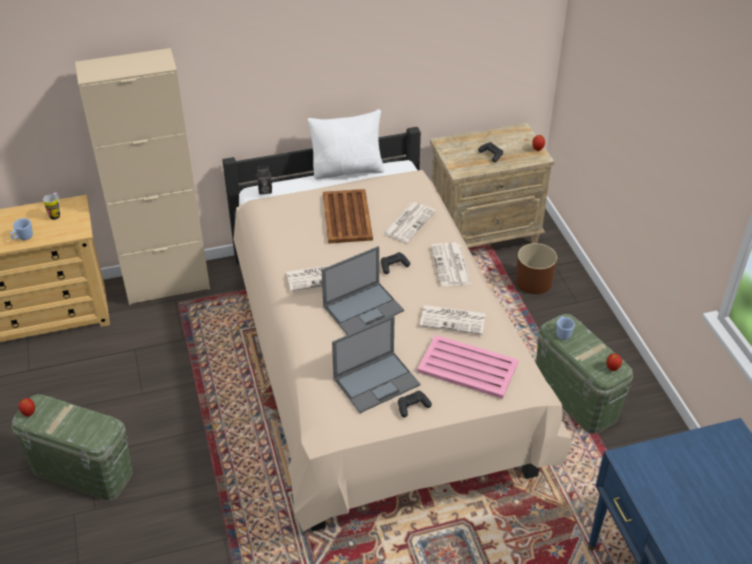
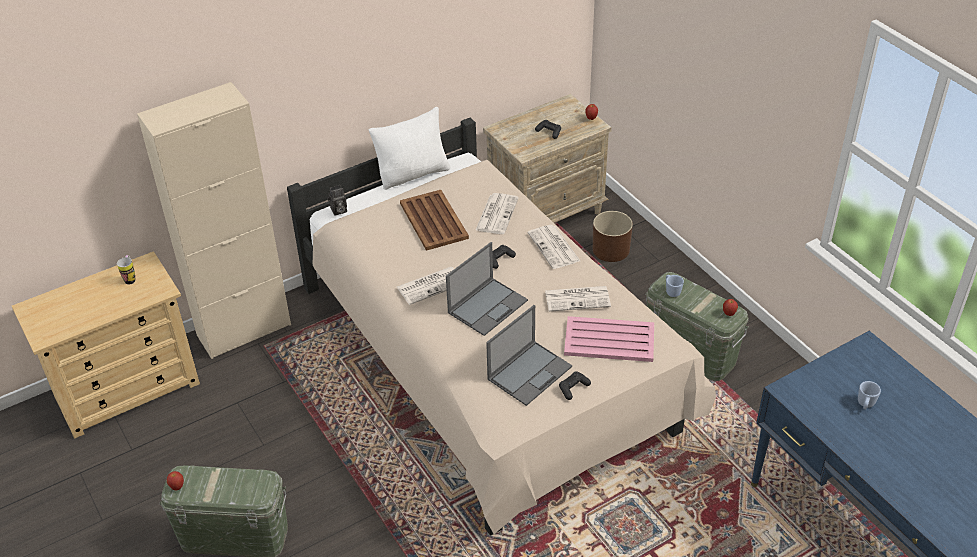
camera: 15 degrees left, 0 degrees up
blue mug [10,218,33,240] -> blue mug moved to [858,381,881,409]

